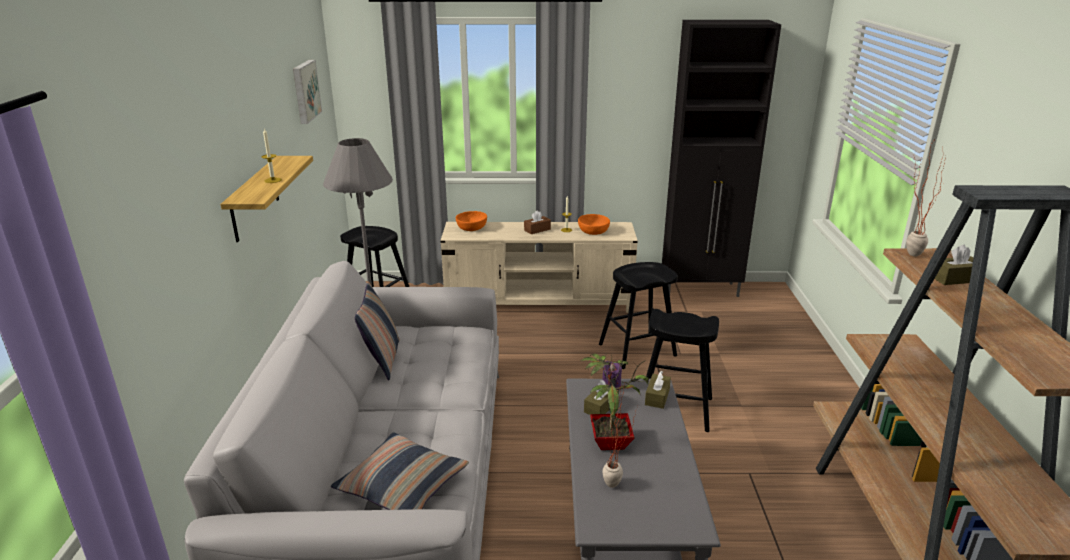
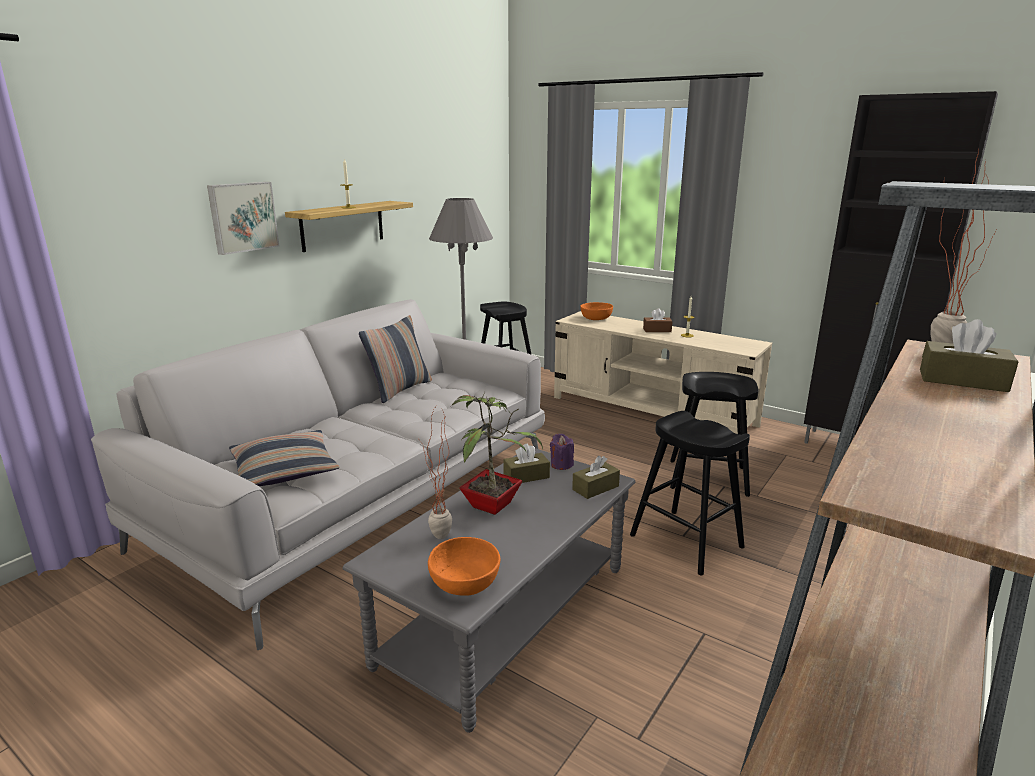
camera: 35 degrees right, 5 degrees down
picture [293,60,322,124] -> picture moved to [207,182,279,255]
orange bowl [578,214,610,235] -> orange bowl moved to [428,537,500,596]

